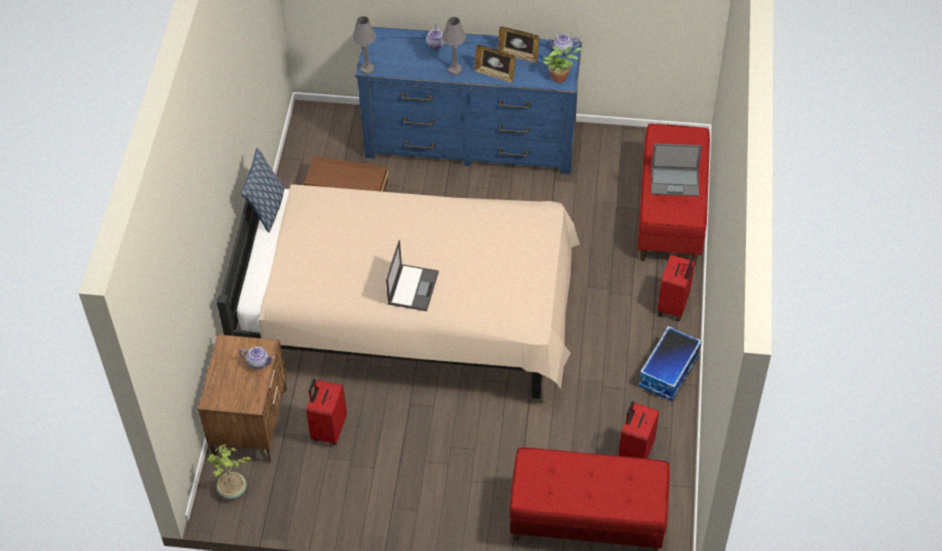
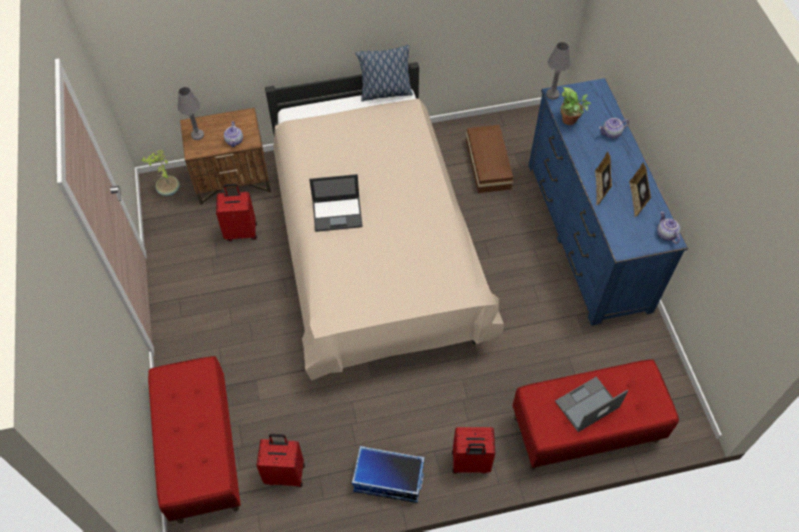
camera: 70 degrees right, 5 degrees up
grey table lamp [442,17,466,75] -> grey table lamp moved to [177,87,204,140]
potted plant [543,46,583,83] -> potted plant moved to [560,87,591,125]
laptop [651,143,702,196] -> laptop turned 75 degrees clockwise [555,377,628,432]

